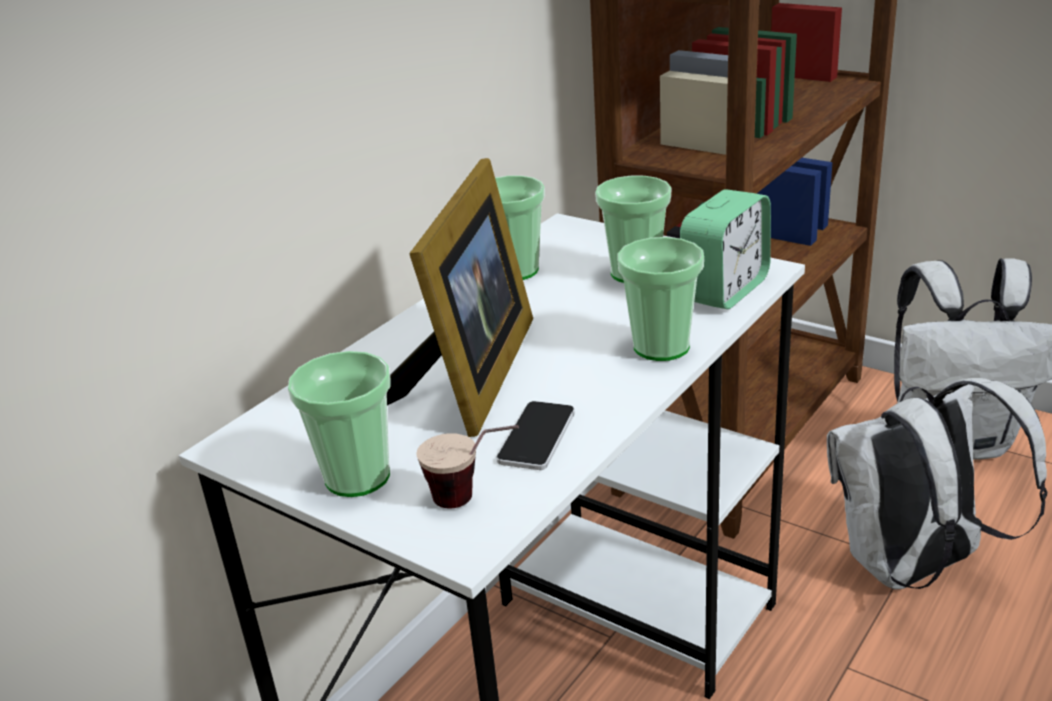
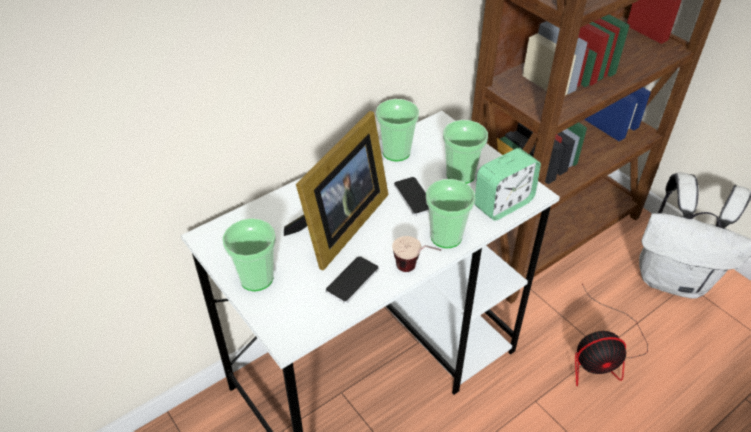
camera: 15 degrees right, 15 degrees up
cup [416,425,519,509] -> cup moved to [392,236,441,272]
white backpack [827,378,1048,590] -> fan [575,284,648,386]
none -> phone [394,177,429,216]

